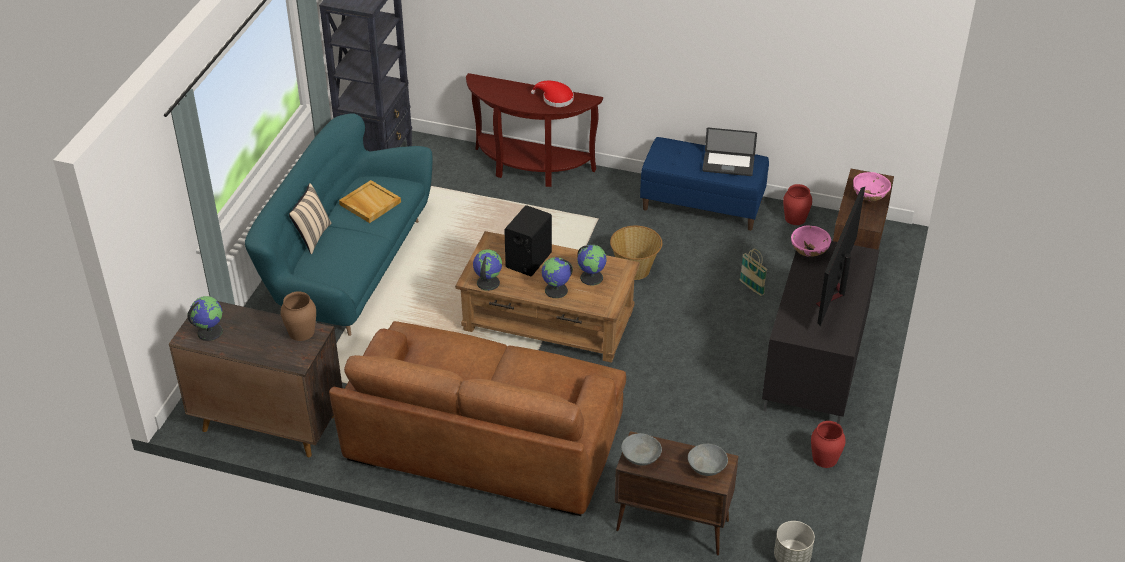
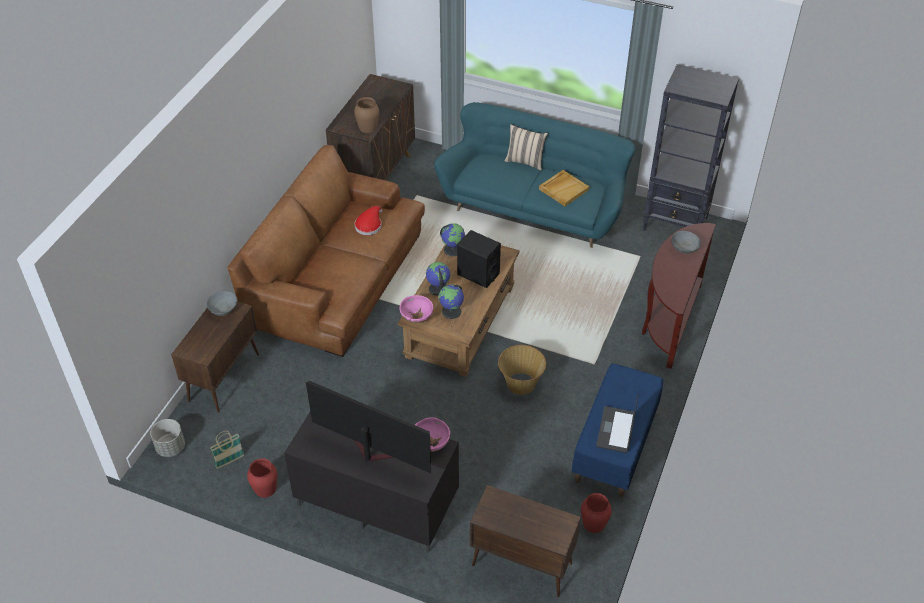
camera: 95 degrees right, 5 degrees up
globe [187,296,223,341] -> none
red hat [531,81,574,107] -> red hat moved to [355,206,382,235]
grey bowl [688,444,728,476] -> grey bowl moved to [671,231,701,253]
basket [739,249,767,296] -> basket moved to [210,431,245,469]
pink bowl [853,172,891,201] -> pink bowl moved to [399,295,433,323]

